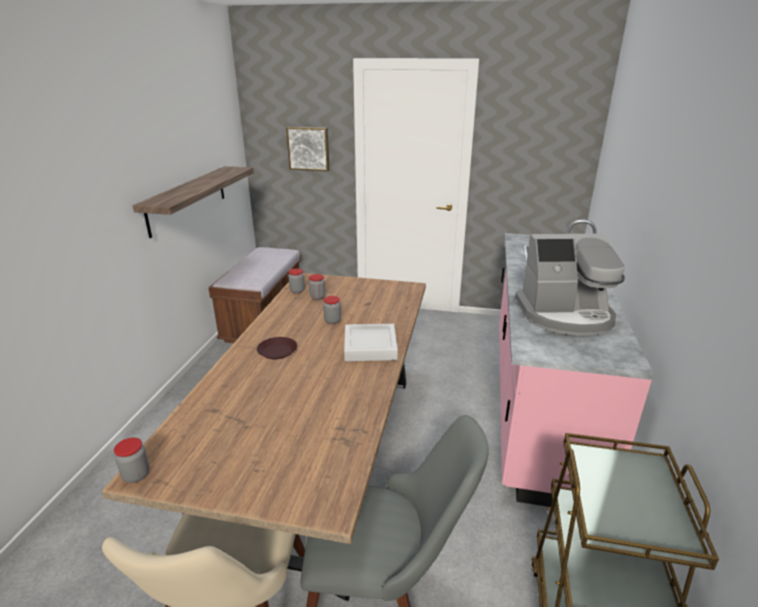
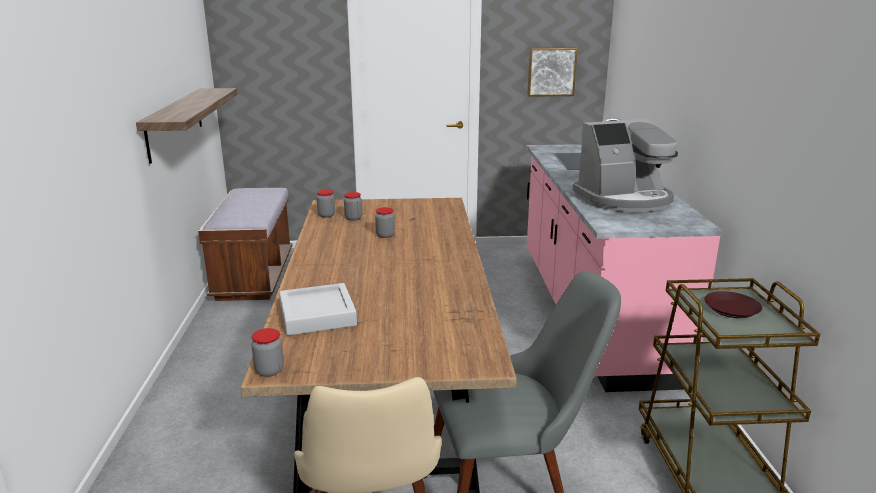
camera: 15 degrees left, 5 degrees down
brown plate [257,337,297,359] -> brown plate moved to [705,291,762,318]
picture [286,127,329,171] -> picture moved to [527,48,578,97]
grey tray [344,324,398,361] -> grey tray moved to [279,283,357,336]

